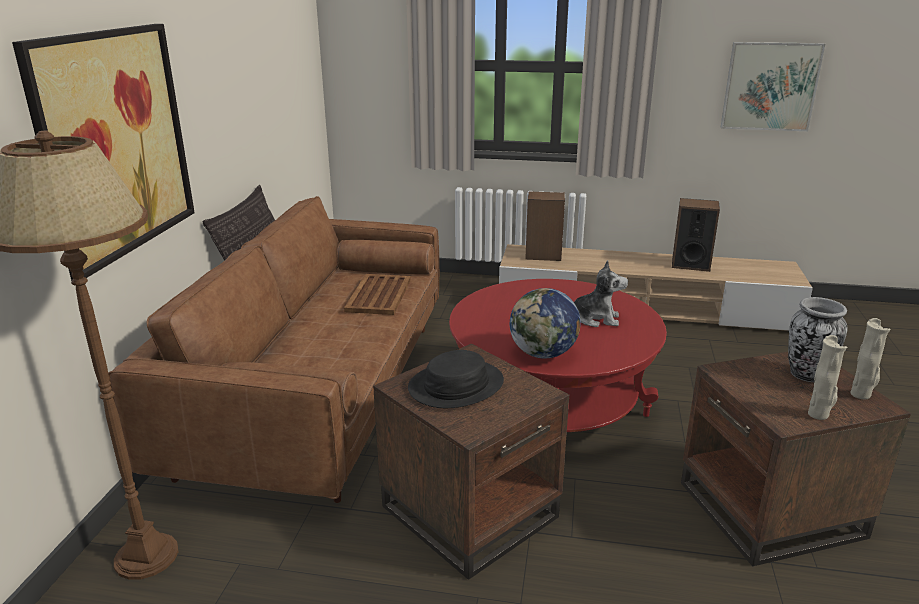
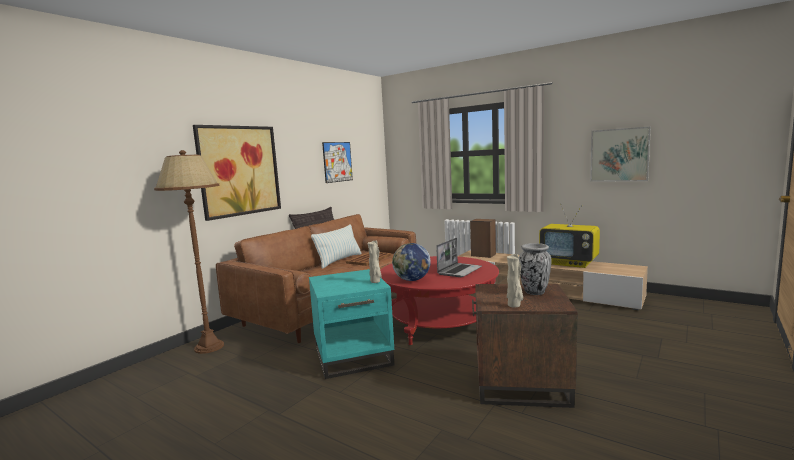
camera: 25 degrees right, 15 degrees down
brown side table [373,344,569,580] -> turquoise side table [309,269,394,379]
black hat [408,350,504,408] -> none
plush toy [565,260,628,327] -> laptop [436,238,482,277]
speaker [672,198,720,272] -> television [539,204,600,268]
beige vase [851,318,891,399] -> beige vase moved to [367,240,382,283]
none -> pillow [311,224,362,269]
none -> picture [322,142,353,183]

